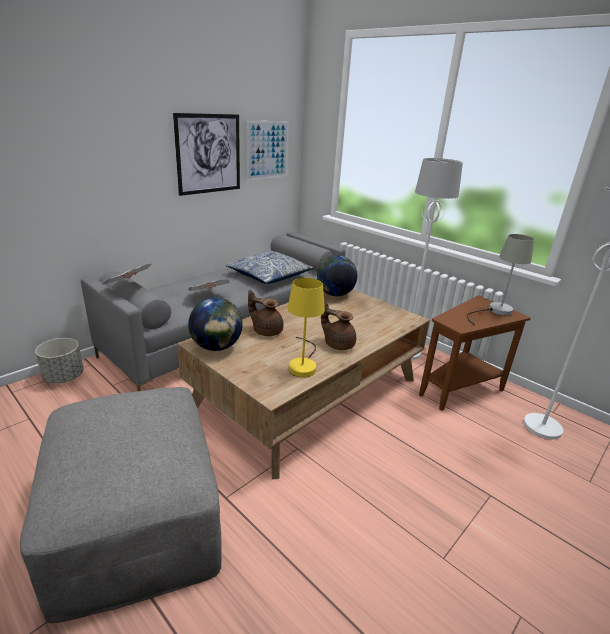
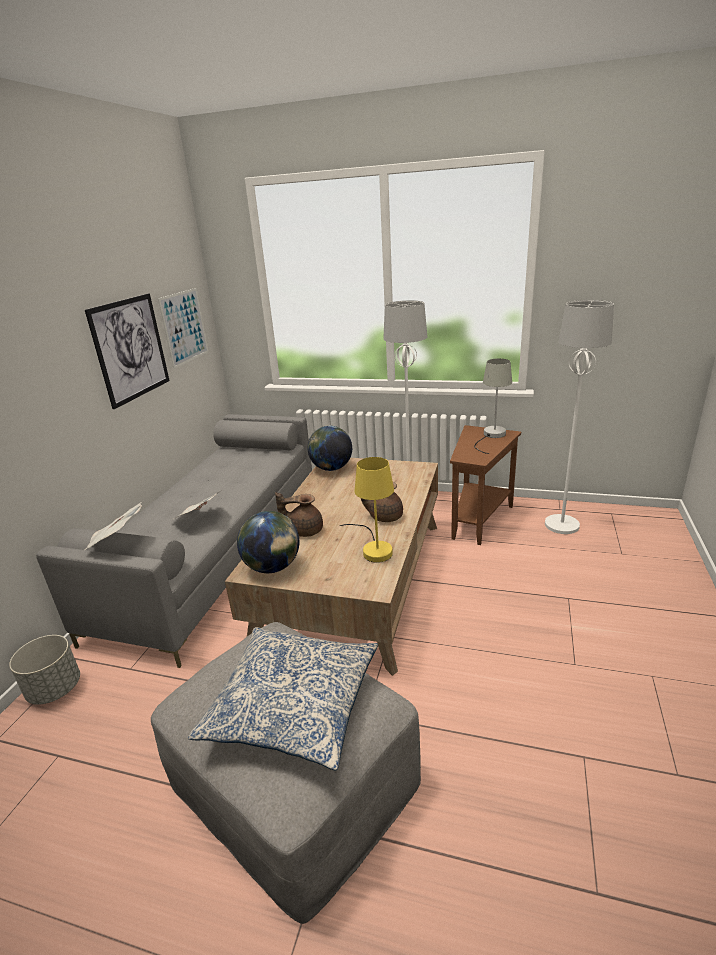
camera: 25 degrees left, 0 degrees up
pillow [226,251,314,284] -> pillow moved to [188,627,378,771]

